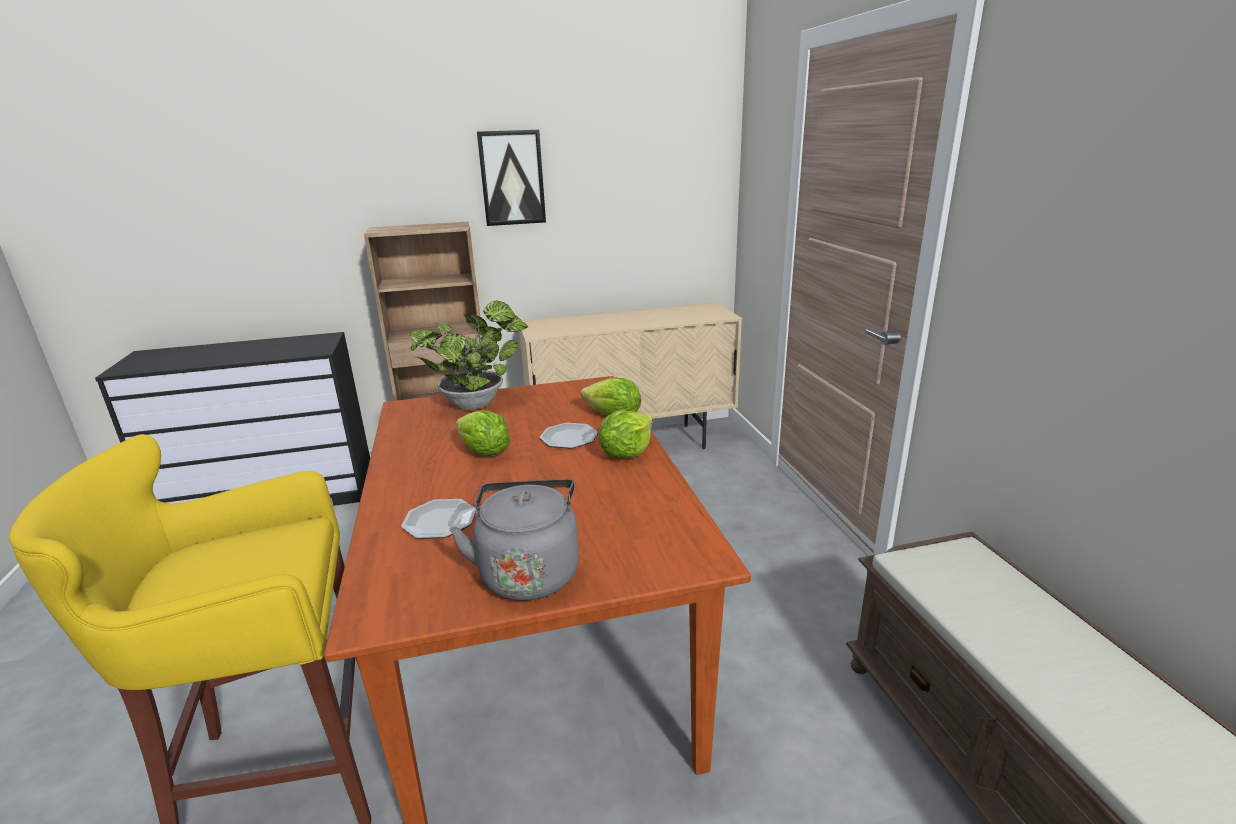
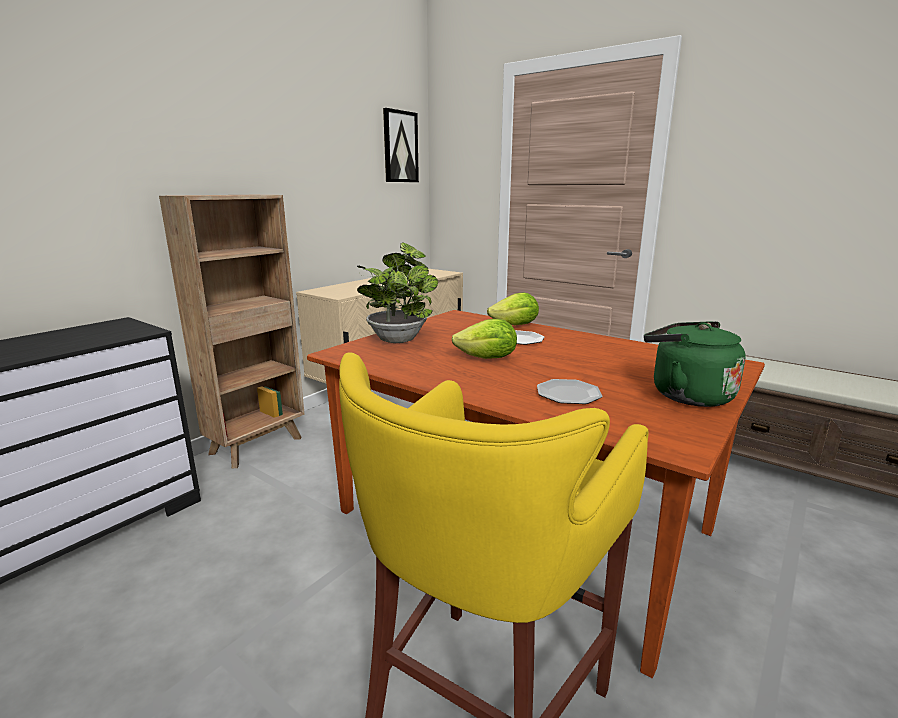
camera: 40 degrees left, 5 degrees down
grey kettle [450,479,579,601] -> green kettle [644,321,746,407]
picture [477,130,546,226] -> picture moved to [383,108,419,182]
lettuce [598,410,653,458] -> none

